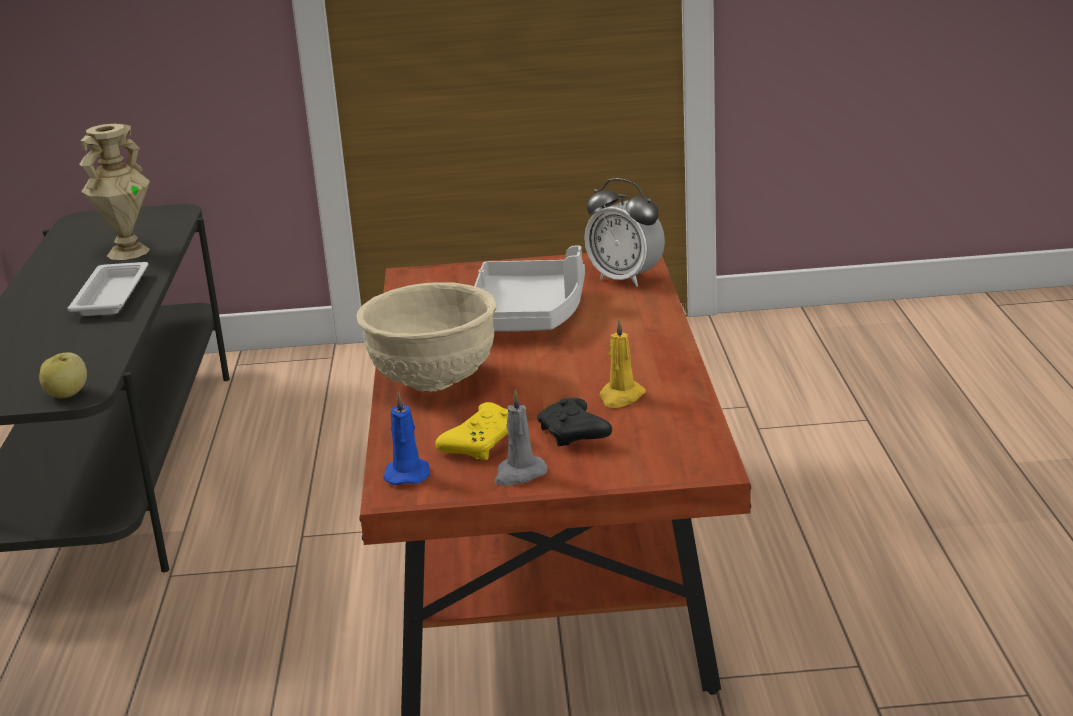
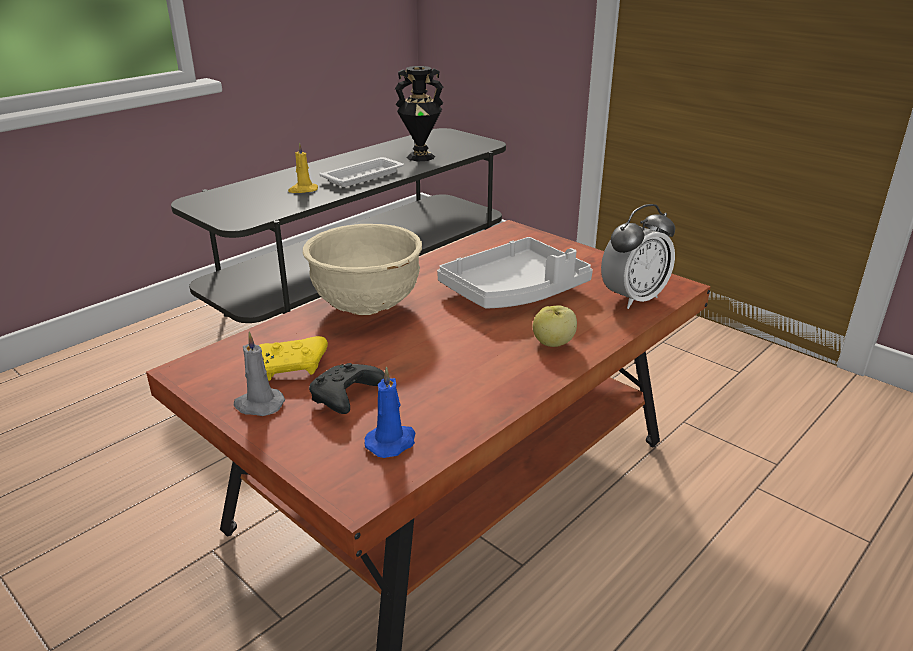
camera: 45 degrees right, 5 degrees up
apple [39,352,87,398] -> apple moved to [532,305,577,347]
beige vase [80,124,150,260] -> black vase [395,66,444,161]
blue candle [383,391,430,485] -> blue candle moved to [364,366,416,458]
alarm clock [584,178,665,287] -> alarm clock turned 120 degrees counterclockwise [601,204,675,309]
yellow candle [599,319,646,408] -> yellow candle moved to [288,143,318,193]

